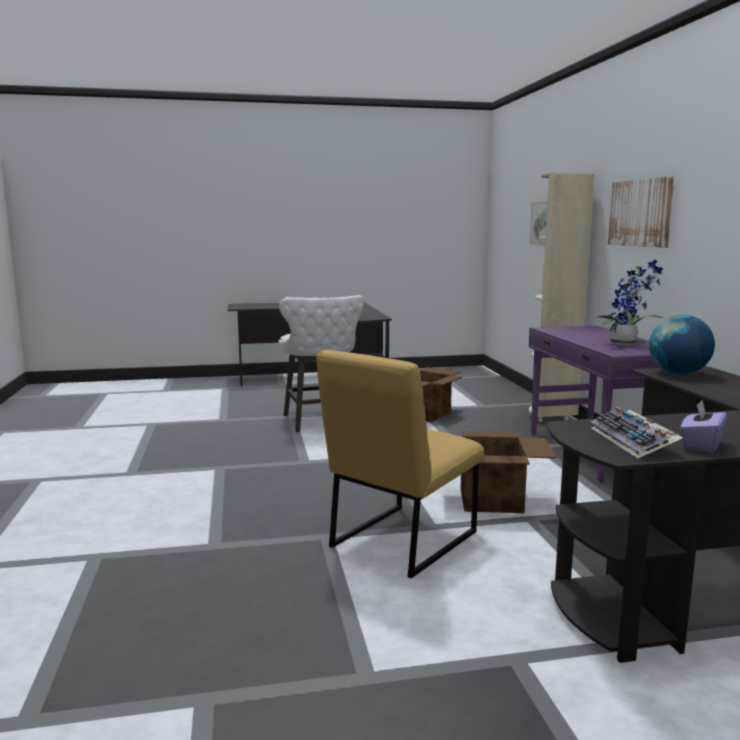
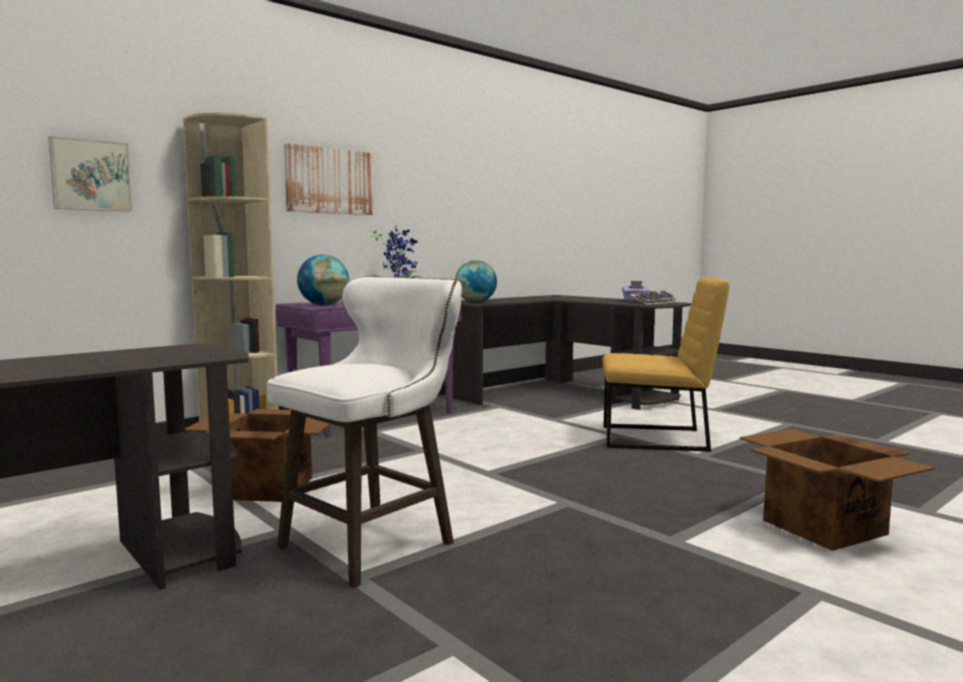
camera: 120 degrees left, 5 degrees down
cardboard box [460,431,556,513] -> cardboard box moved to [740,429,935,551]
none -> globe [297,254,349,305]

